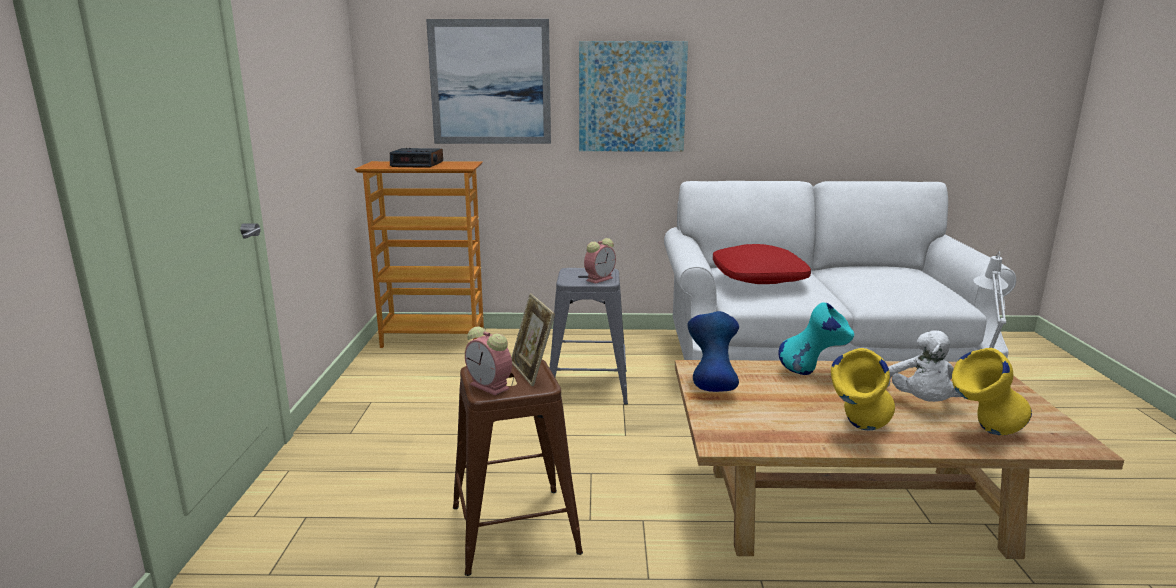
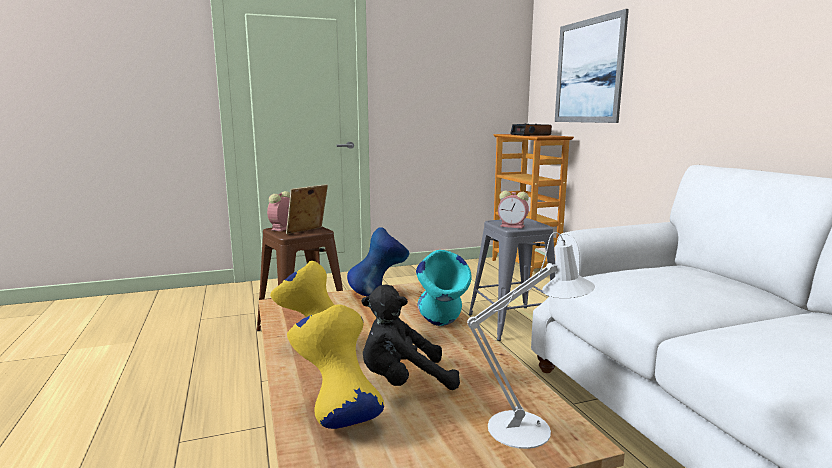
camera: 70 degrees right, 5 degrees down
picture [579,41,688,151] -> none
red pillow [713,244,811,284] -> none
white plush toy [887,330,962,402] -> black plush toy [361,285,460,390]

